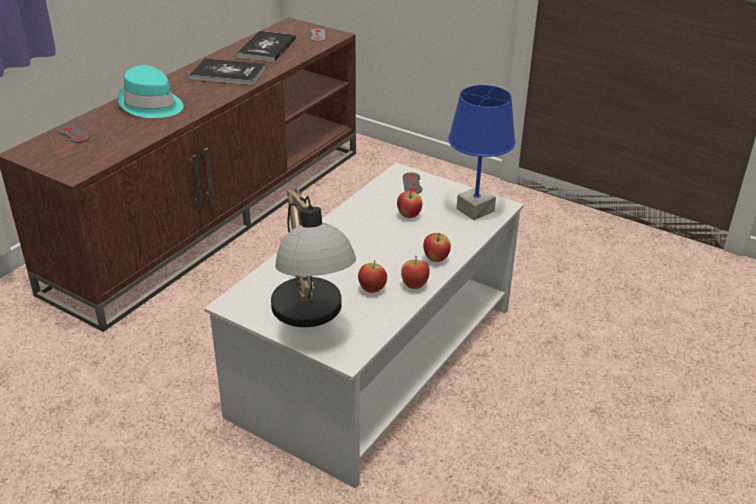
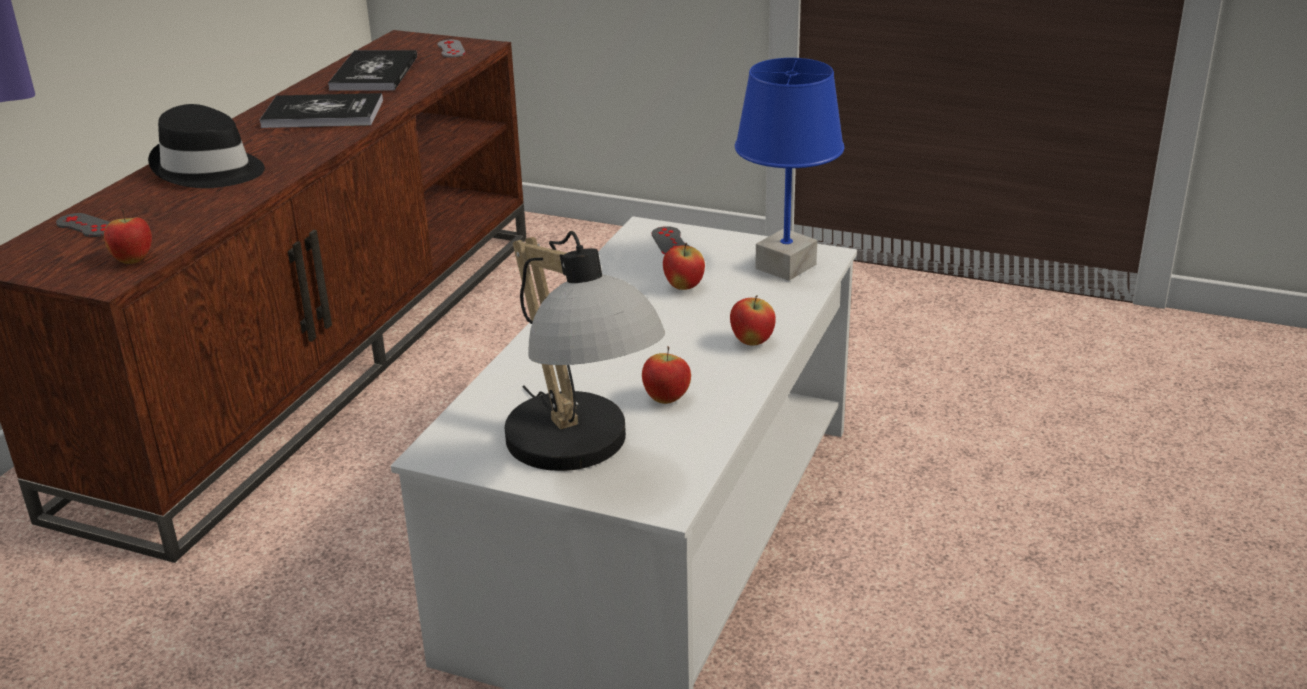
camera: 10 degrees left, 5 degrees down
turquoise hat [118,65,184,118] -> black hat [148,104,265,188]
apple [401,256,430,289] -> apple moved to [104,209,152,264]

